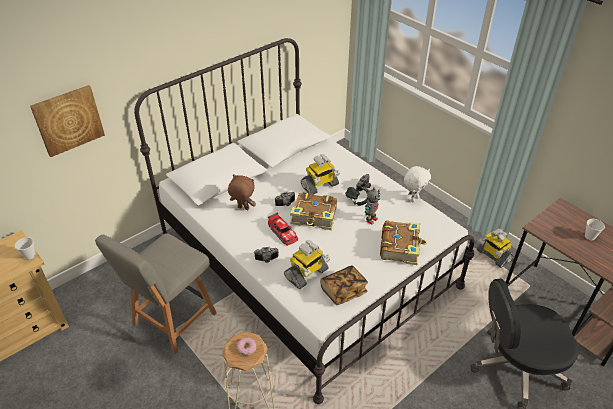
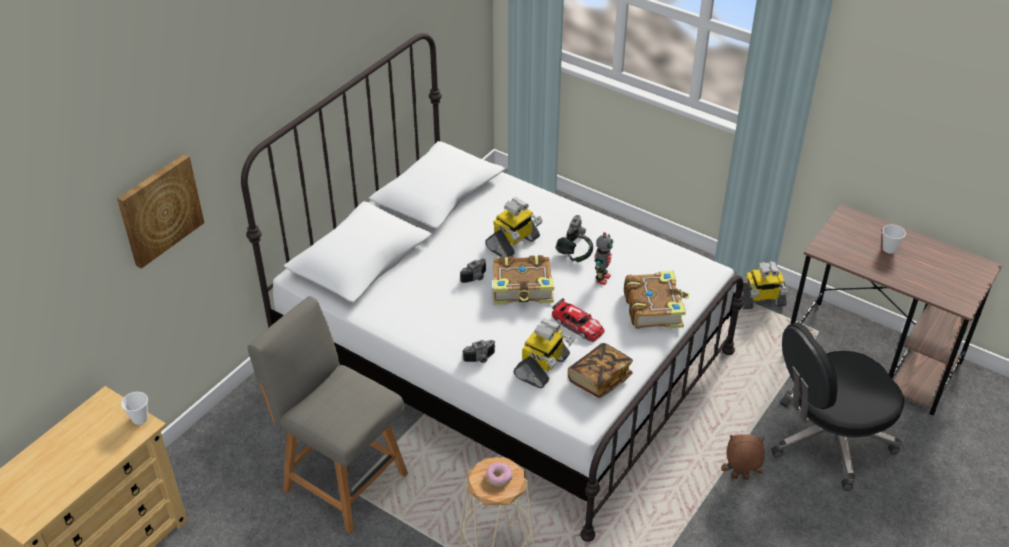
camera: 15 degrees left, 0 degrees up
grey chair [95,233,217,354] -> grey chair turned 105 degrees clockwise [248,296,408,534]
brown plush toy [228,174,256,210] -> brown plush toy moved to [721,434,765,480]
toy car [268,212,298,246] -> toy car moved to [552,298,605,342]
white plush toy [404,166,431,202] -> none
toy robot [477,228,514,268] -> toy robot turned 45 degrees counterclockwise [742,261,789,309]

